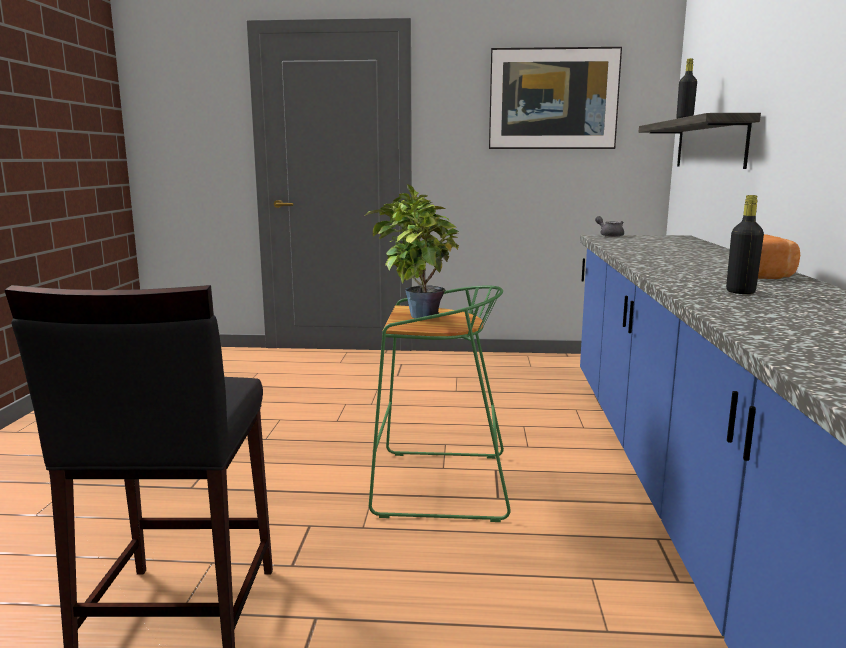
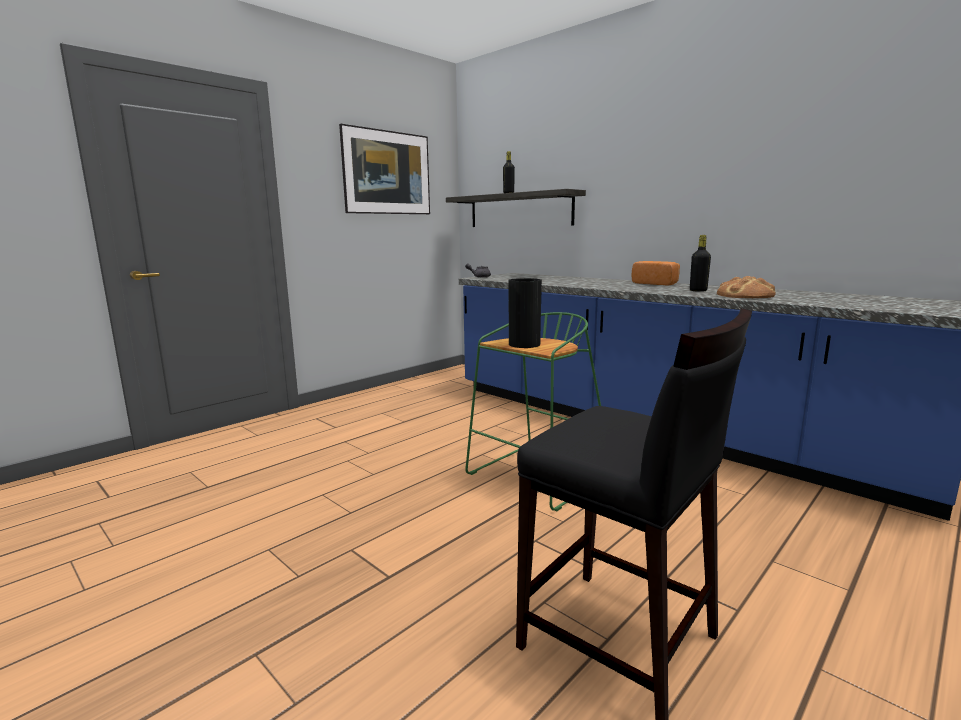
camera: 50 degrees left, 0 degrees up
potted plant [365,184,459,318] -> vase [508,278,542,348]
none -> bread [717,276,776,298]

